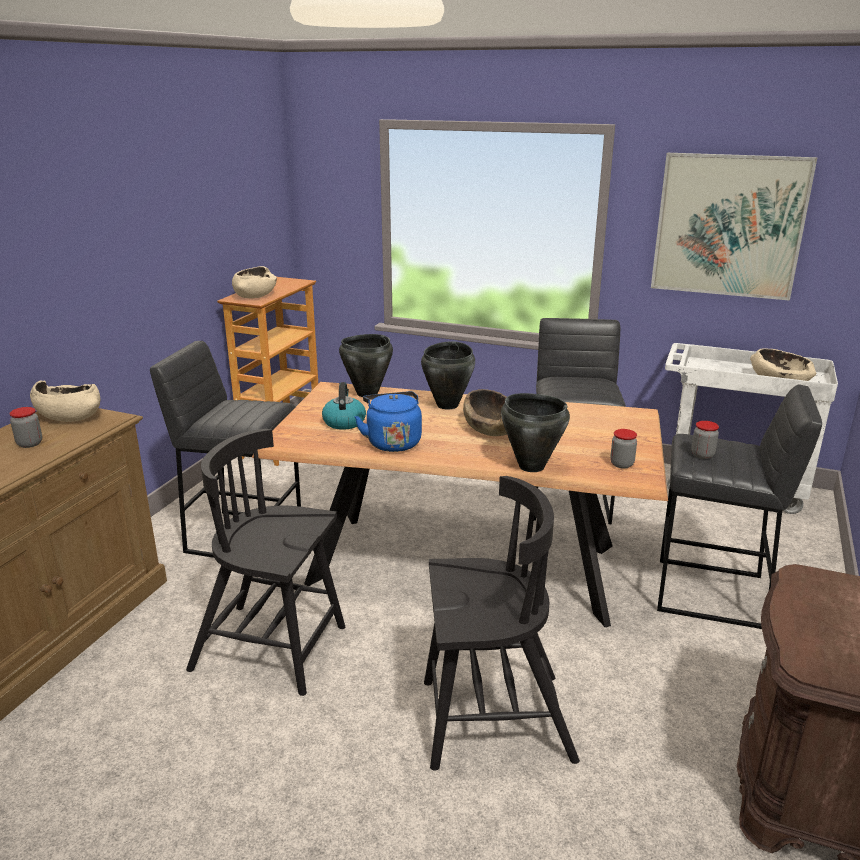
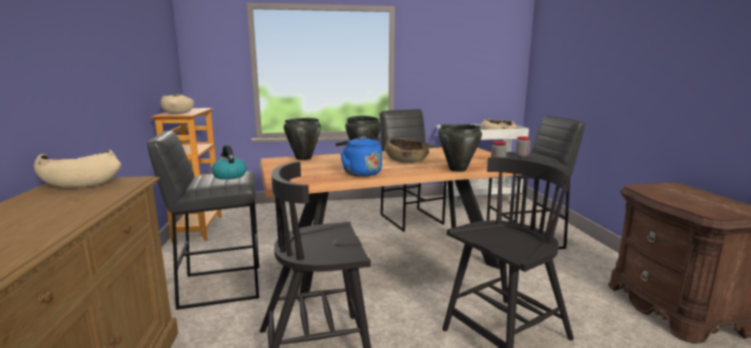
camera: 30 degrees left, 10 degrees down
jar [9,407,42,448] -> none
kettle [322,382,366,430] -> kettle moved to [212,145,247,180]
picture [651,153,817,301] -> none

